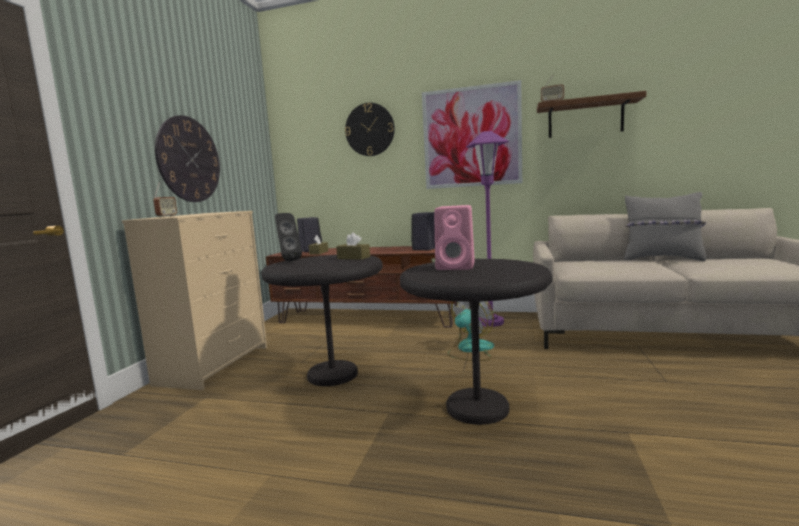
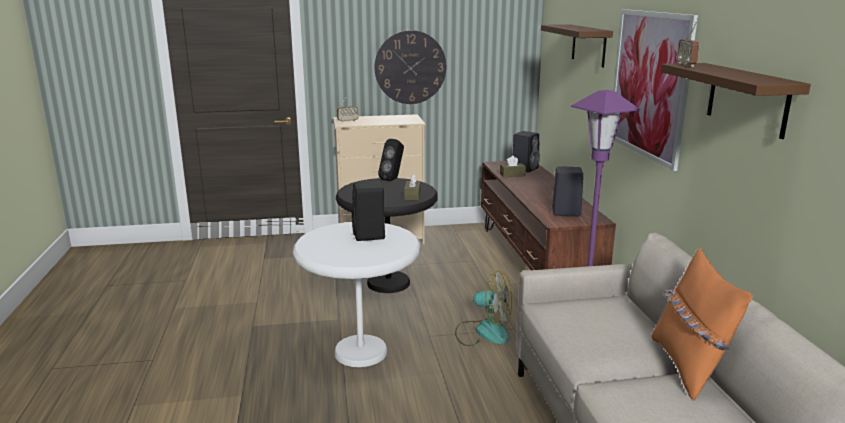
camera: 65 degrees right, 10 degrees up
wall clock [345,103,395,156] -> brown shelf [541,24,613,68]
black side table [400,259,552,425] -> white side table [293,222,420,367]
pink speaker [434,205,475,270] -> black speaker [352,181,385,241]
grey pillow [624,192,707,261] -> orange pillow [651,248,753,401]

